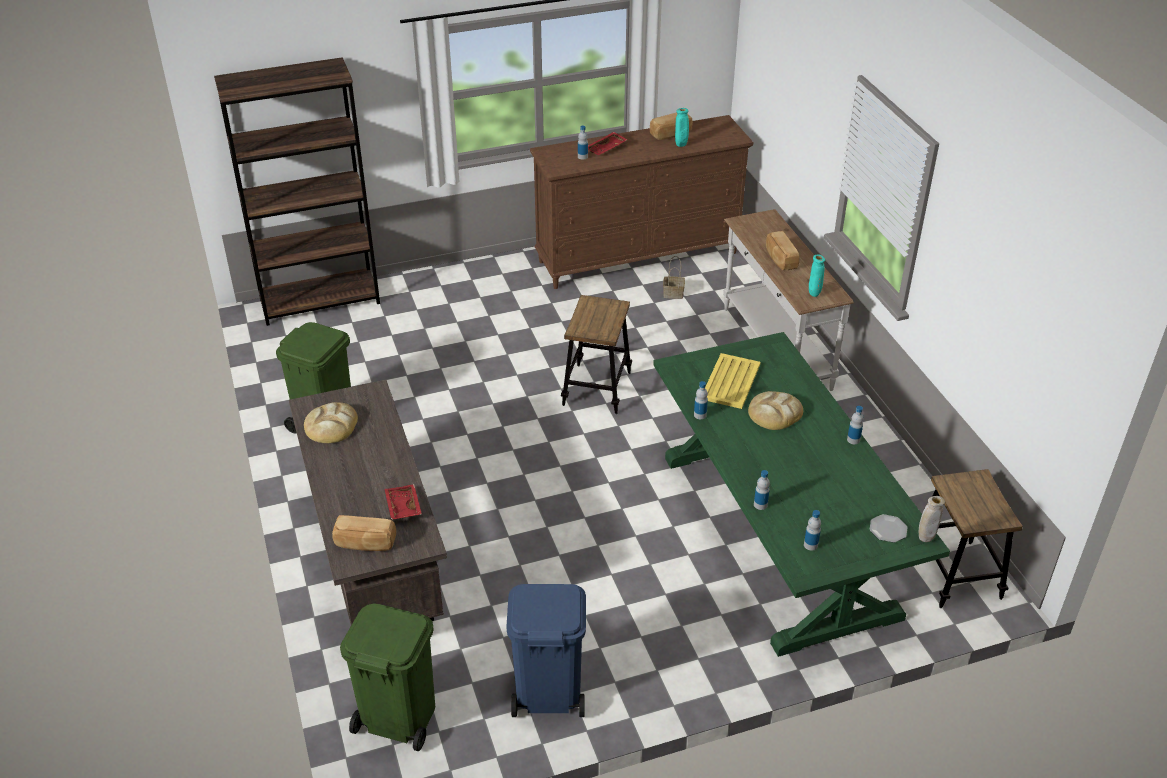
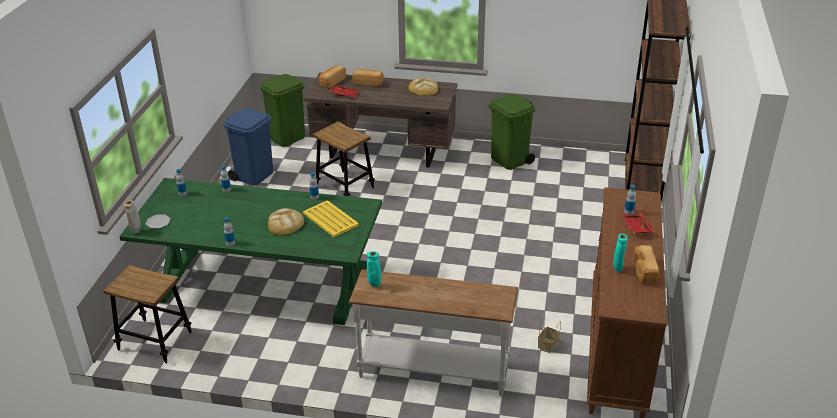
camera: 120 degrees right, 5 degrees down
stool [561,295,632,414] -> stool moved to [313,121,375,196]
bread [766,231,799,270] -> bread moved to [352,69,384,87]

